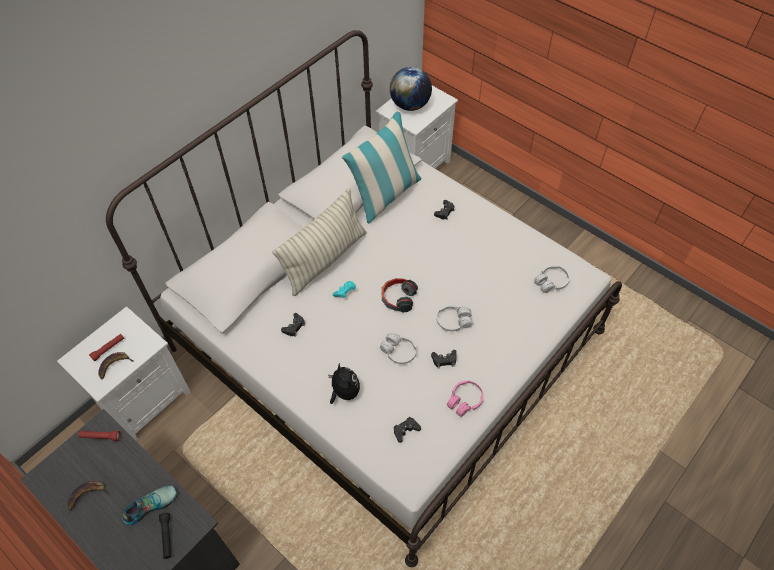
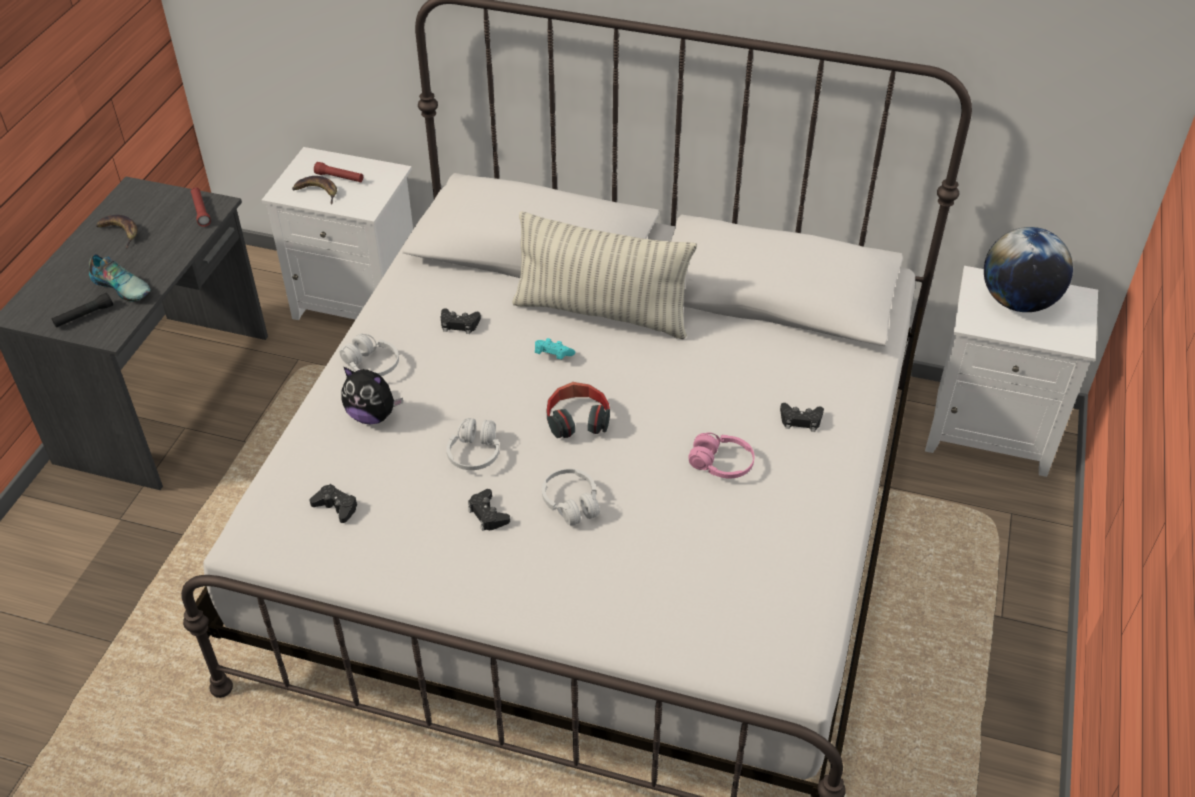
camera: 65 degrees right, 10 degrees down
plush toy [328,363,360,404] -> plush toy turned 75 degrees clockwise [341,366,403,424]
pillow [342,111,421,223] -> none
pink headphones [447,381,483,417] -> pink headphones moved to [688,432,755,478]
white headphones [534,265,569,293] -> white headphones moved to [340,334,399,376]

